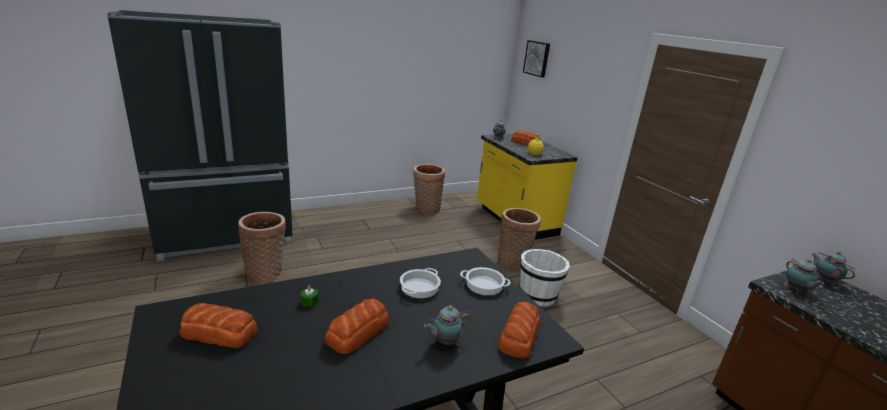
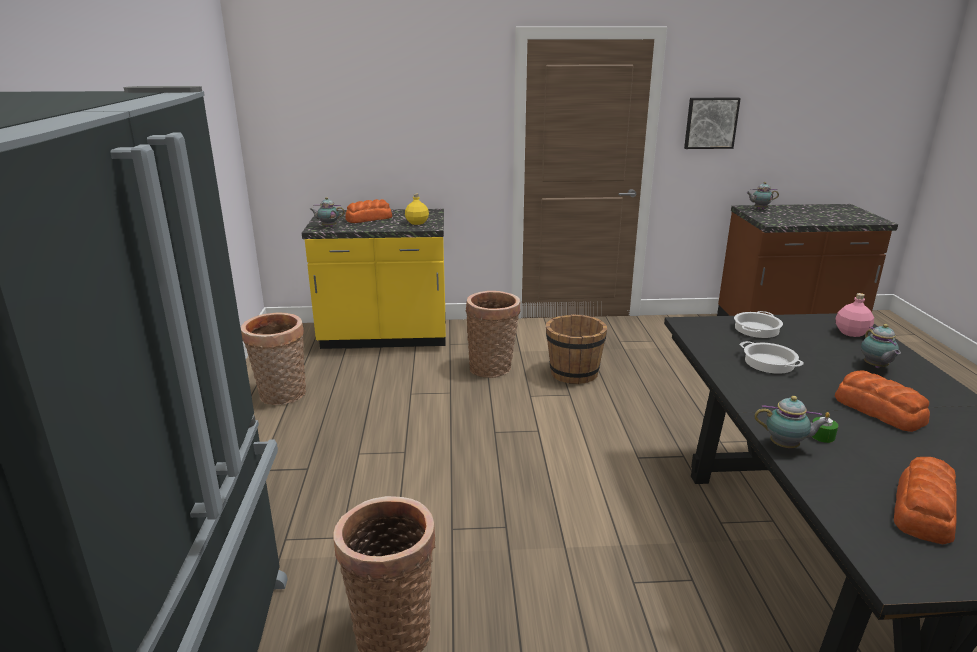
camera: 65 degrees left, 0 degrees up
bread [498,302,540,359] -> pink bottle [835,293,874,337]
white bucket [520,249,570,307] -> brown bucket [546,314,607,384]
picture [523,40,550,78] -> picture moved to [684,98,741,149]
teapot [786,259,824,292] -> teapot moved to [754,396,829,448]

